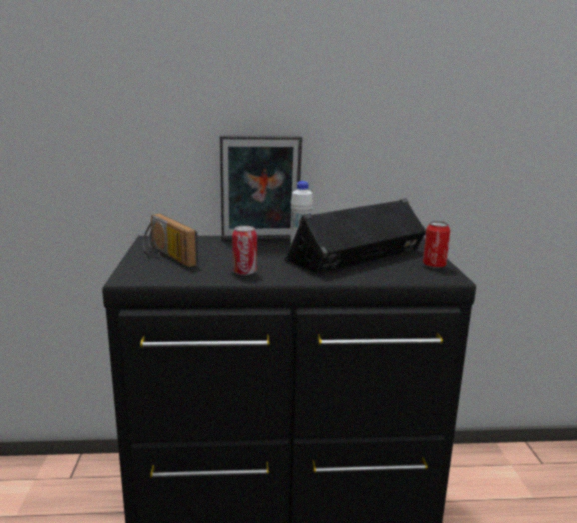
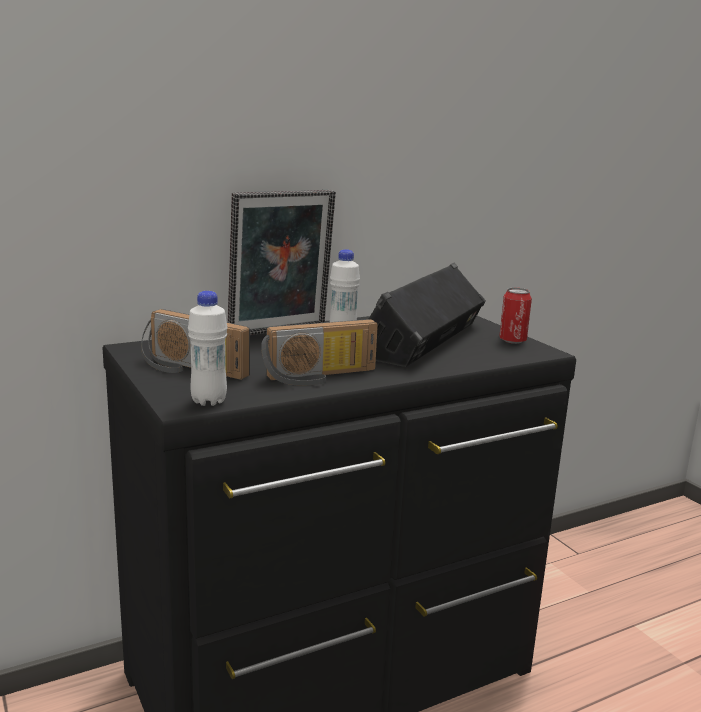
camera: 25 degrees left, 0 degrees up
can [232,226,257,276] -> radio [261,319,378,386]
none -> white bottle [188,291,228,406]

